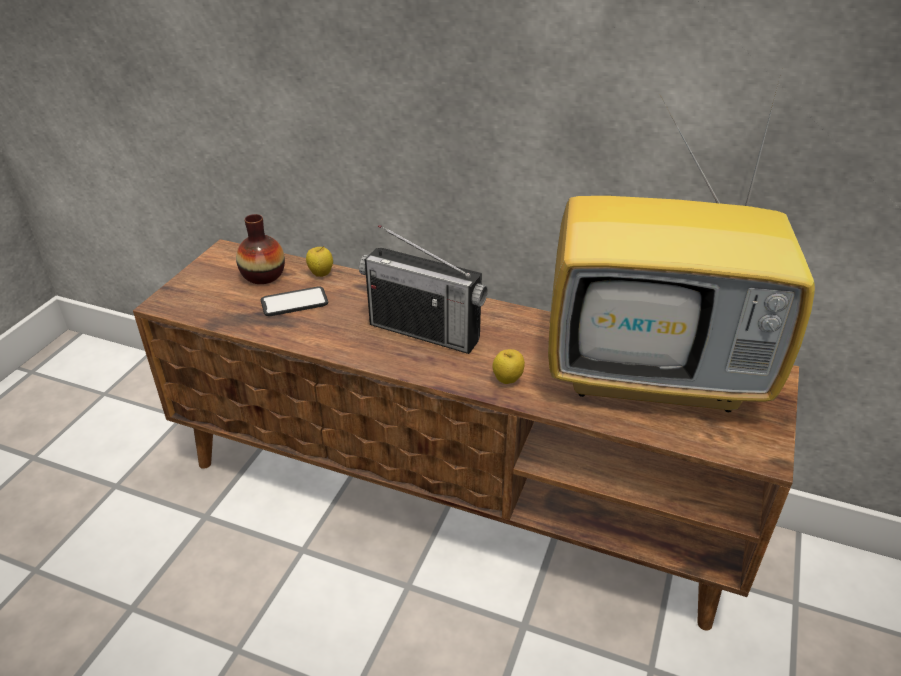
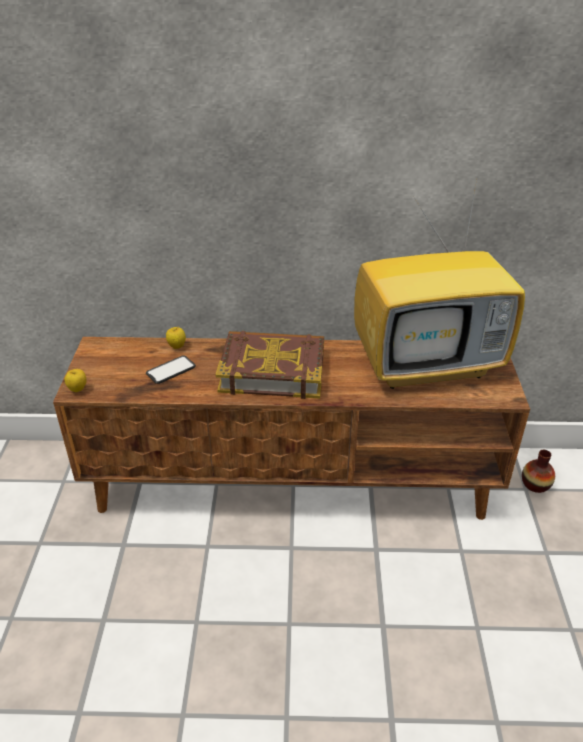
camera: 20 degrees left, 0 degrees up
vase [236,214,285,284] -> vase moved to [522,450,555,493]
radio [359,225,488,354] -> book [216,331,324,399]
apple [492,349,525,384] -> apple moved to [65,369,86,392]

